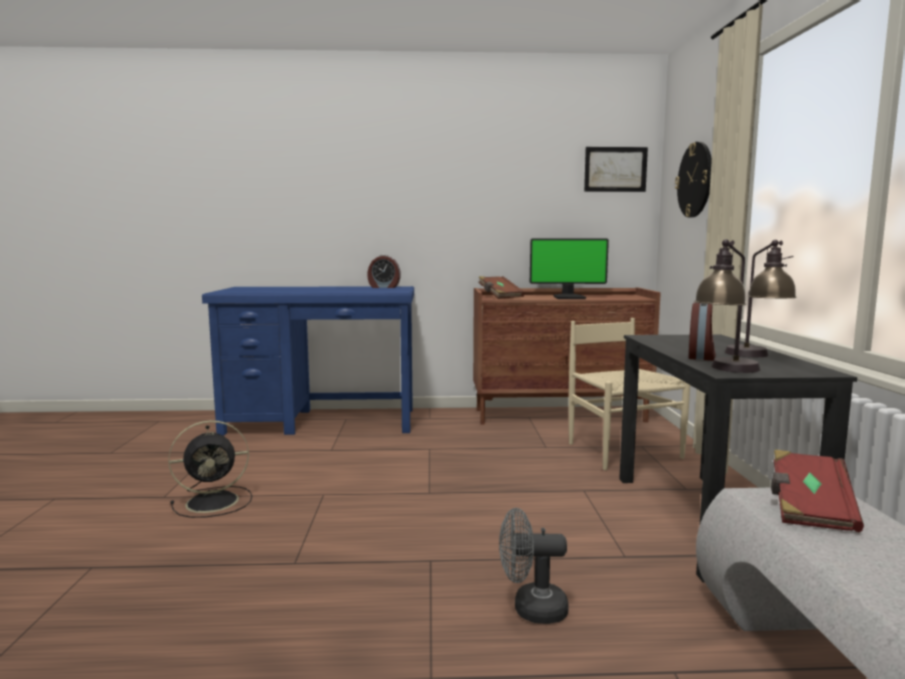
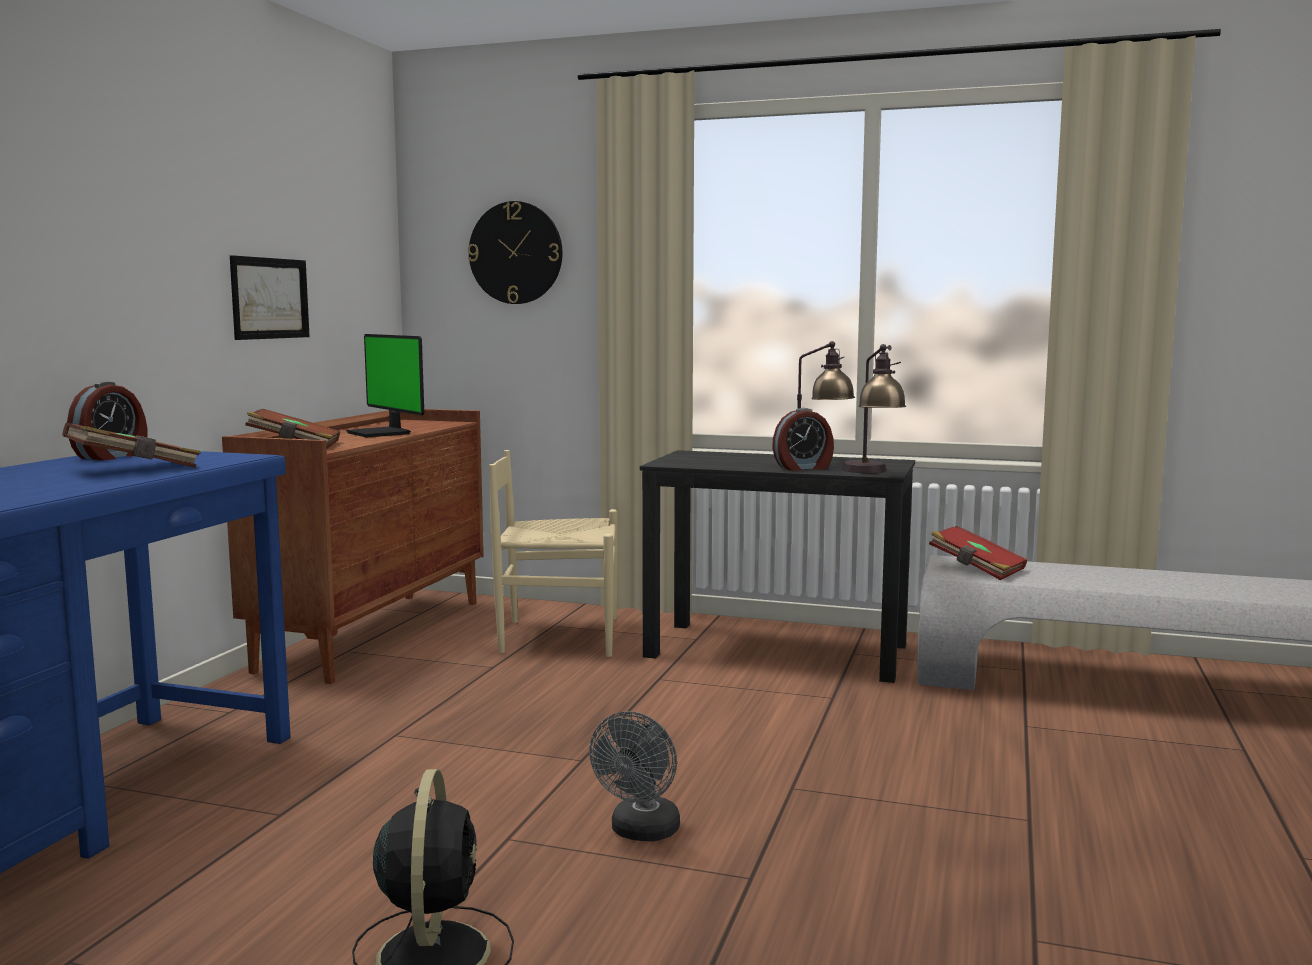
camera: 70 degrees left, 0 degrees up
grey fan [499,508,569,624] -> grey fan moved to [589,711,680,842]
monitor [530,238,609,299] -> monitor turned 120 degrees clockwise [346,334,424,438]
picture [584,147,648,192] -> picture moved to [230,255,310,340]
alarm clock [689,303,716,361] -> alarm clock turned 120 degrees clockwise [772,408,834,471]
none -> brown book [62,423,201,468]

